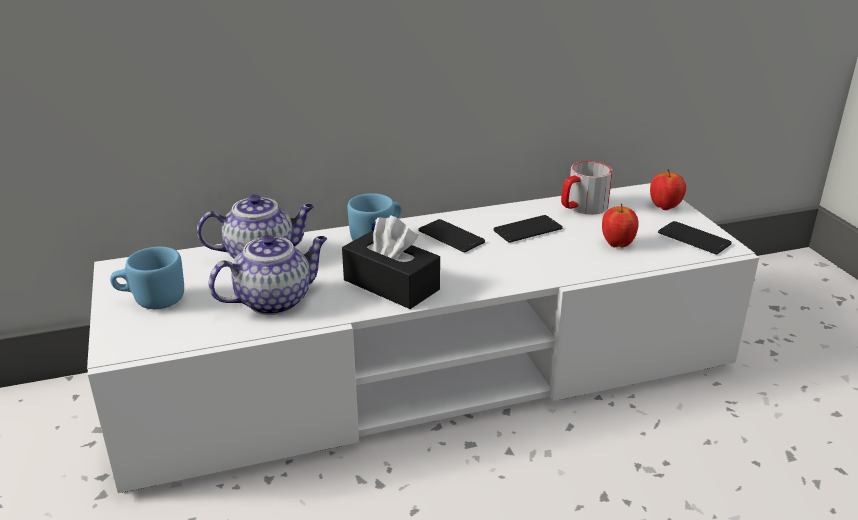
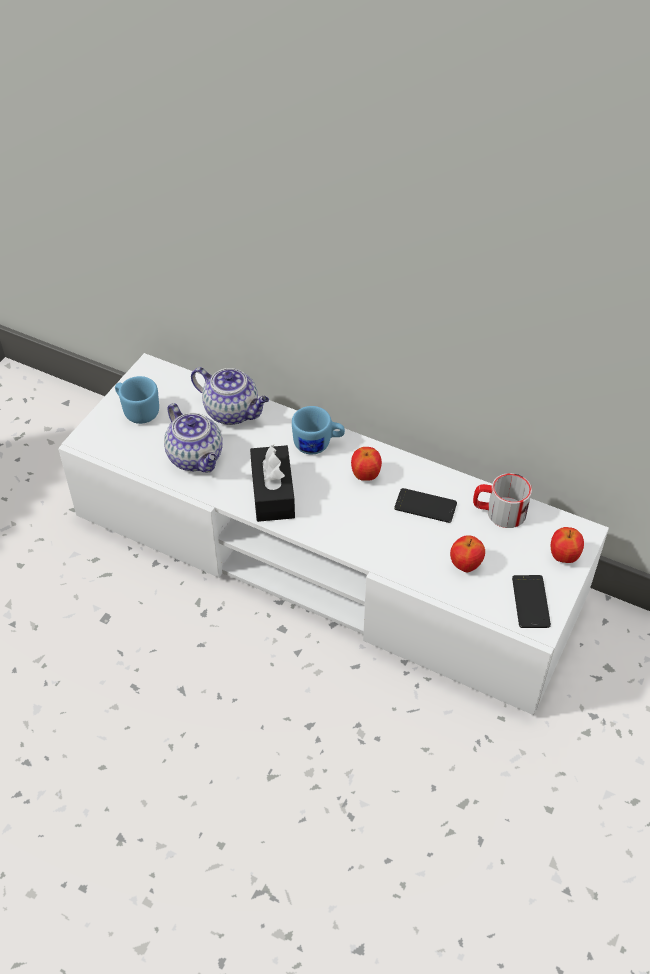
camera: 45 degrees right, 20 degrees up
teapot [208,235,327,315] -> teapot turned 45 degrees clockwise [164,403,223,473]
phone [418,219,485,252] -> apple [351,447,382,481]

